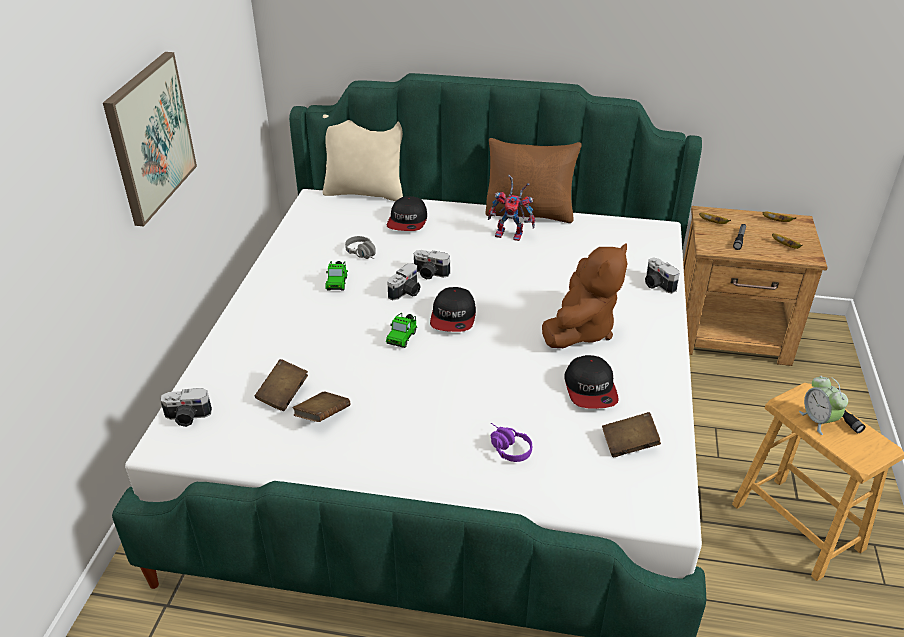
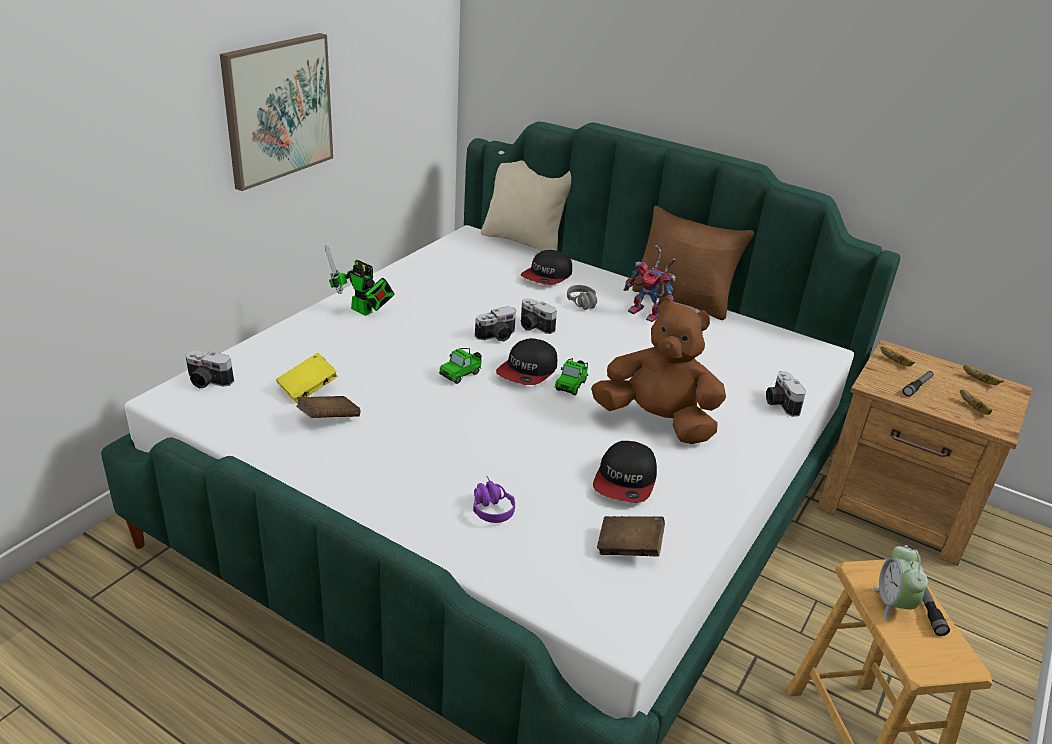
camera: 20 degrees right, 5 degrees down
brown book [255,359,308,411] -> yellow book [276,353,338,403]
toy car [326,261,348,291] -> toy car moved to [554,358,588,395]
grey headphones [345,236,376,259] -> grey headphones moved to [567,285,597,310]
brown plush toy [542,243,627,348] -> brown plush toy turned 120 degrees counterclockwise [591,297,726,444]
none -> toy robot [325,245,395,316]

